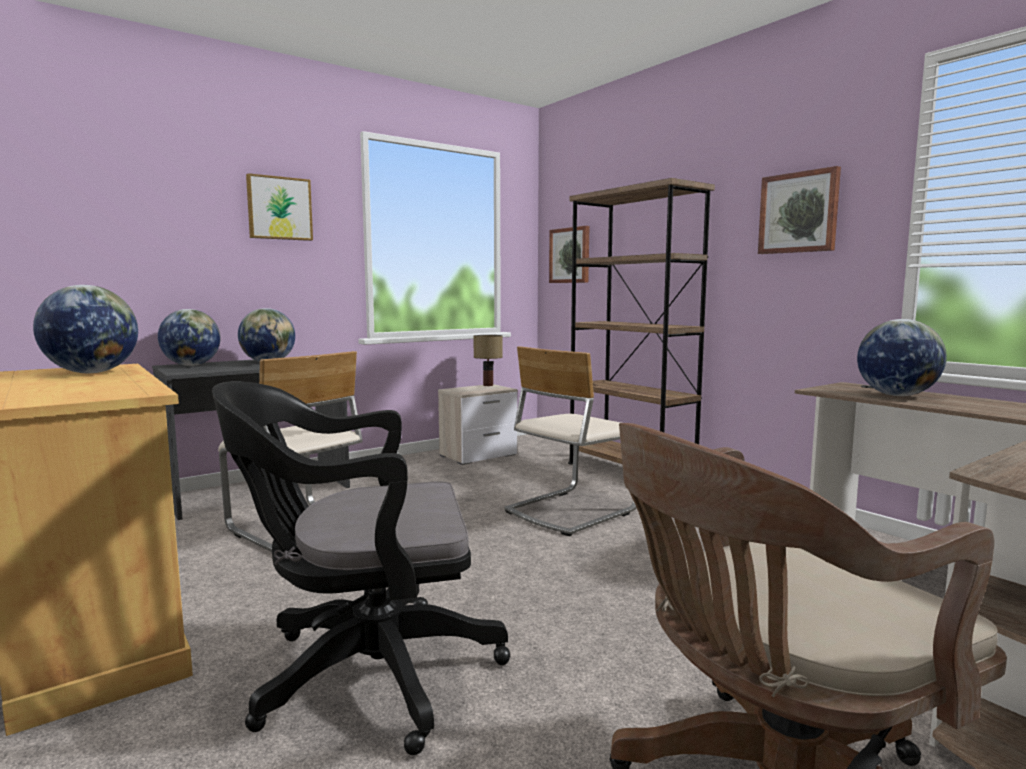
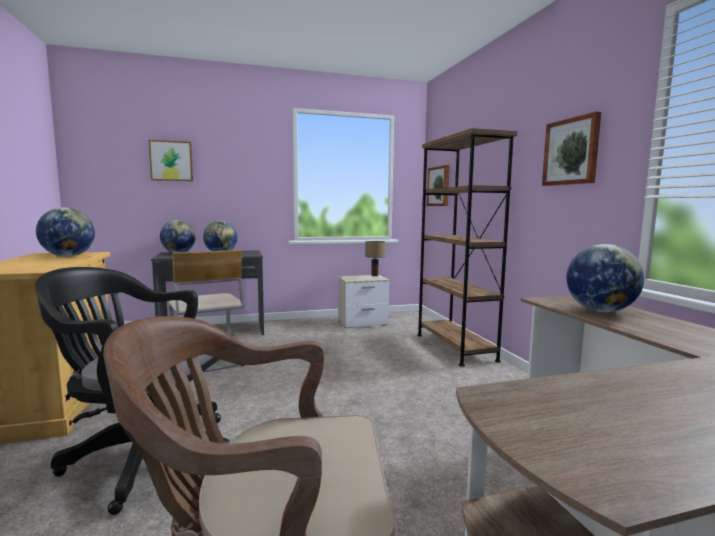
camera: 20 degrees right, 0 degrees up
picture [246,173,313,241] -> picture moved to [149,140,193,181]
beige chair [504,346,637,536] -> none

